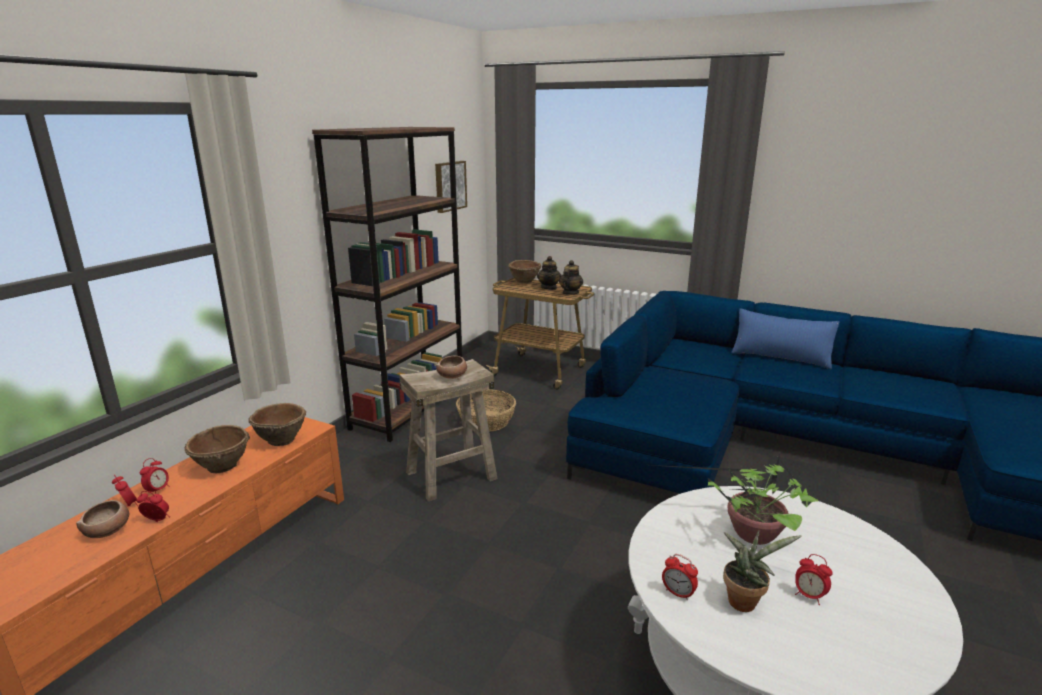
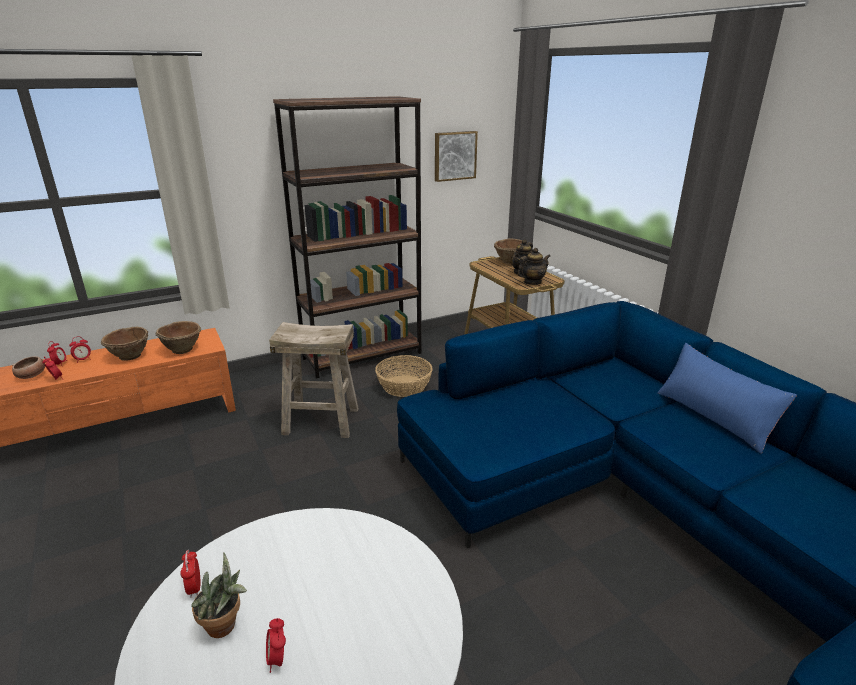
camera: 35 degrees right, 5 degrees up
bowl [436,356,467,379] -> none
potted plant [653,455,818,545] -> none

